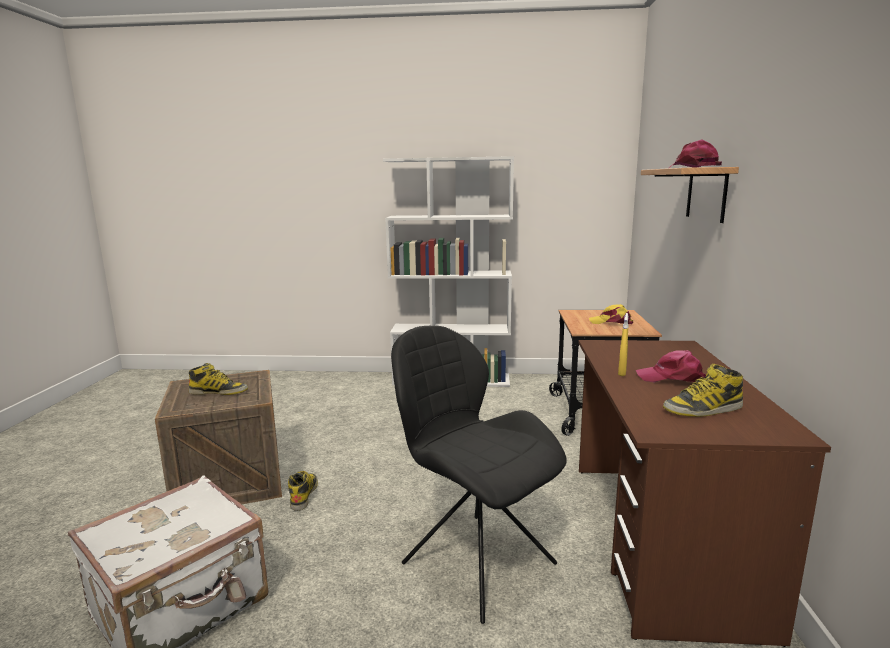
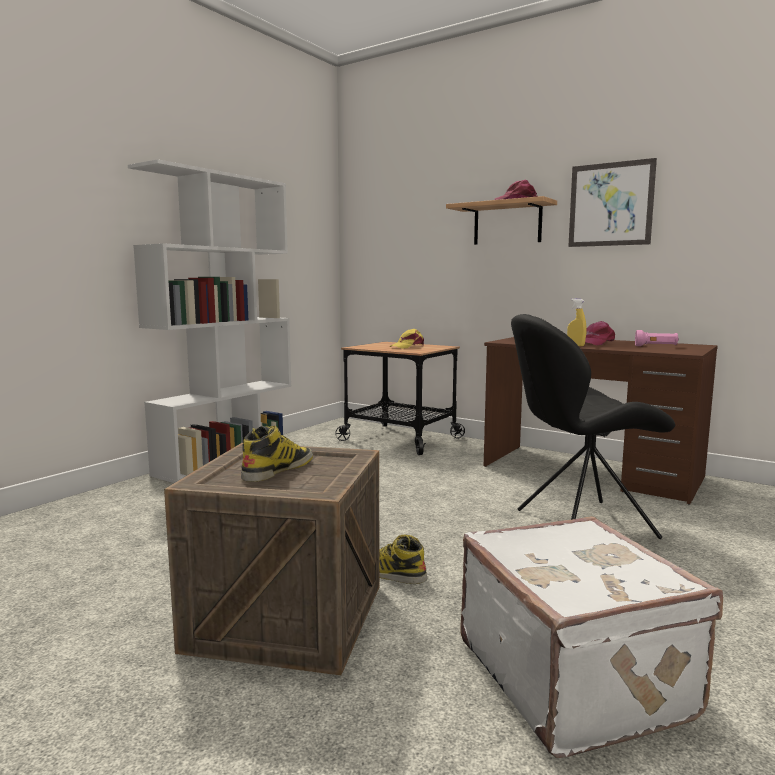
camera: 60 degrees left, 5 degrees down
boot [663,364,743,417] -> pink flashlight [635,330,679,346]
none -> picture [568,158,657,247]

